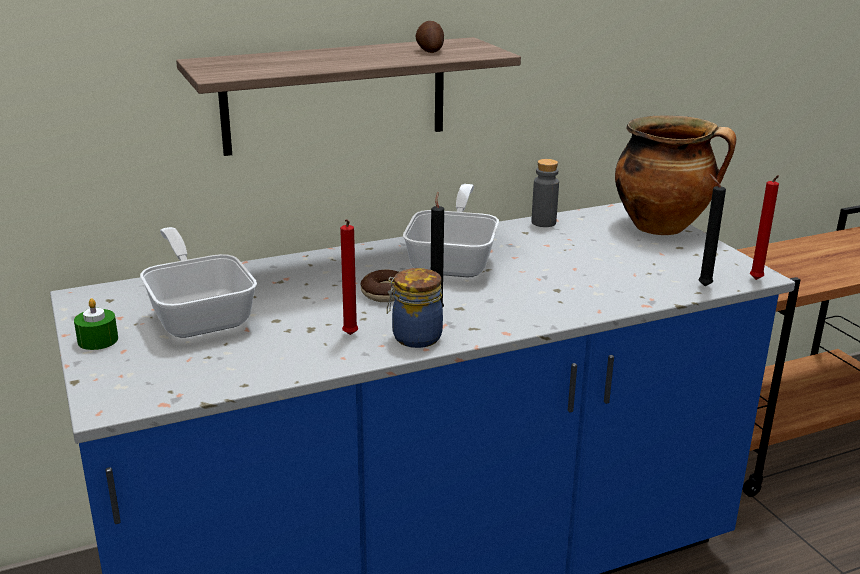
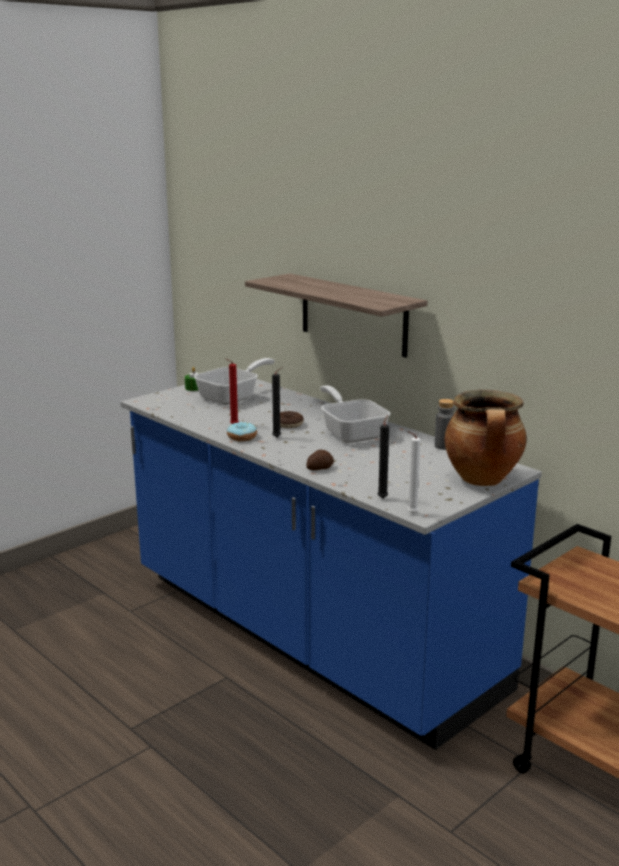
camera: 70 degrees right, 5 degrees down
jar [387,268,443,348] -> donut [227,422,257,441]
frying pan [403,184,499,277] -> frying pan turned 105 degrees counterclockwise [320,385,390,443]
potato [415,21,444,53] -> potato moved to [307,450,334,470]
red candle [750,175,779,280] -> white candle [407,431,421,514]

